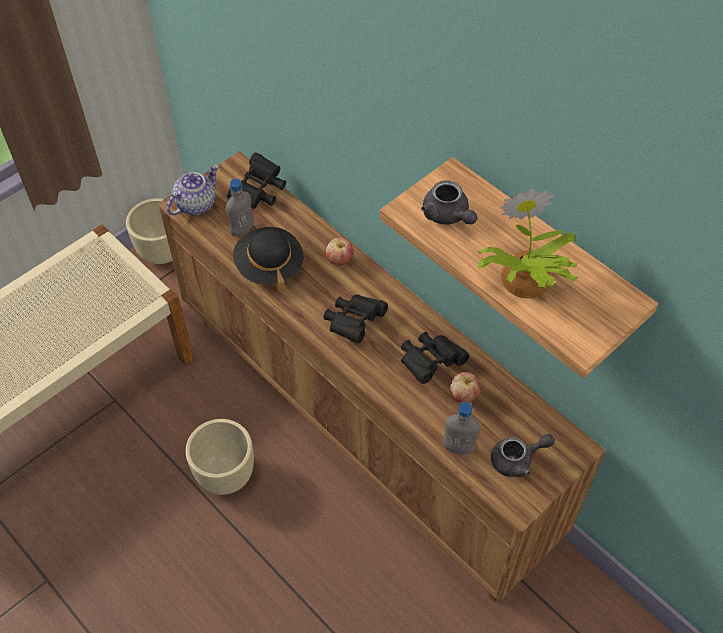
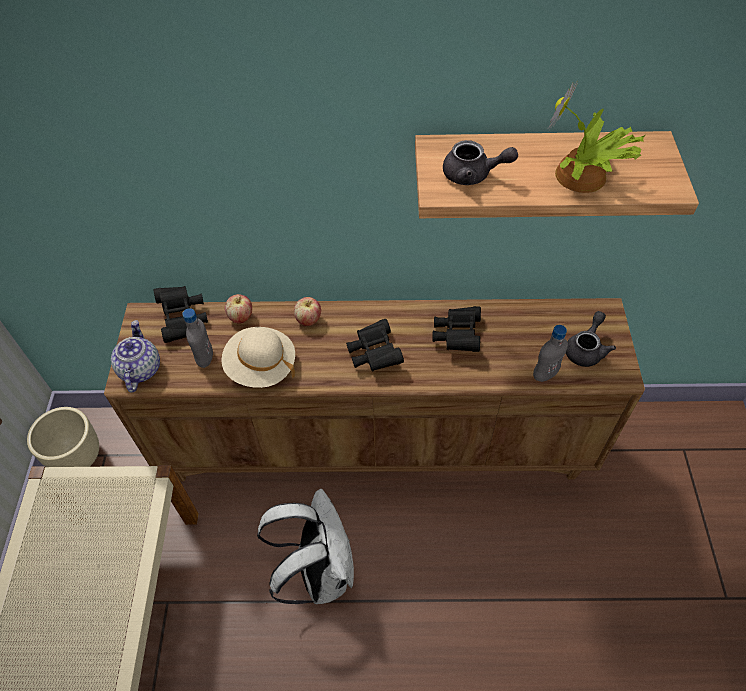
camera: 45 degrees left, 0 degrees up
beige planter [186,419,254,495] -> white backpack [257,489,354,604]
black hat [233,227,304,292] -> beige hat [221,327,295,388]
apple [450,372,480,403] -> apple moved to [225,294,252,324]

